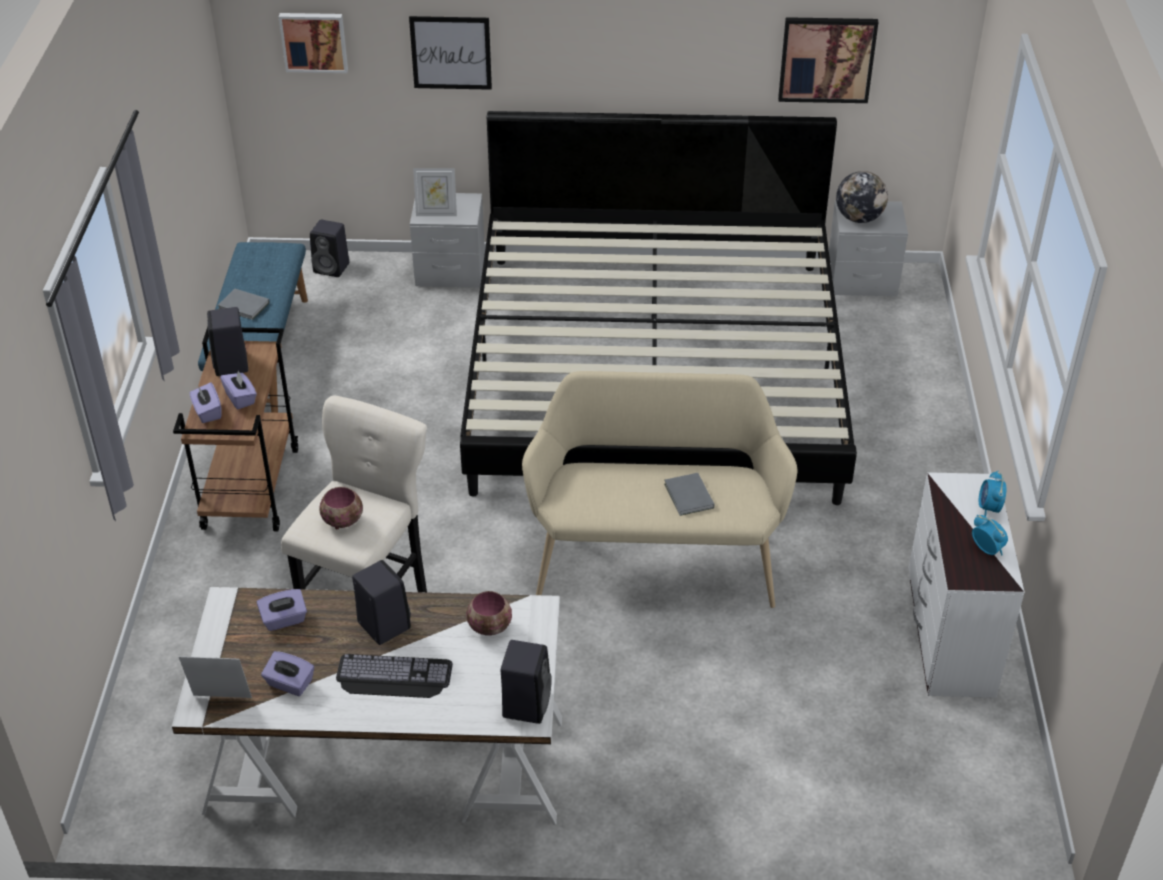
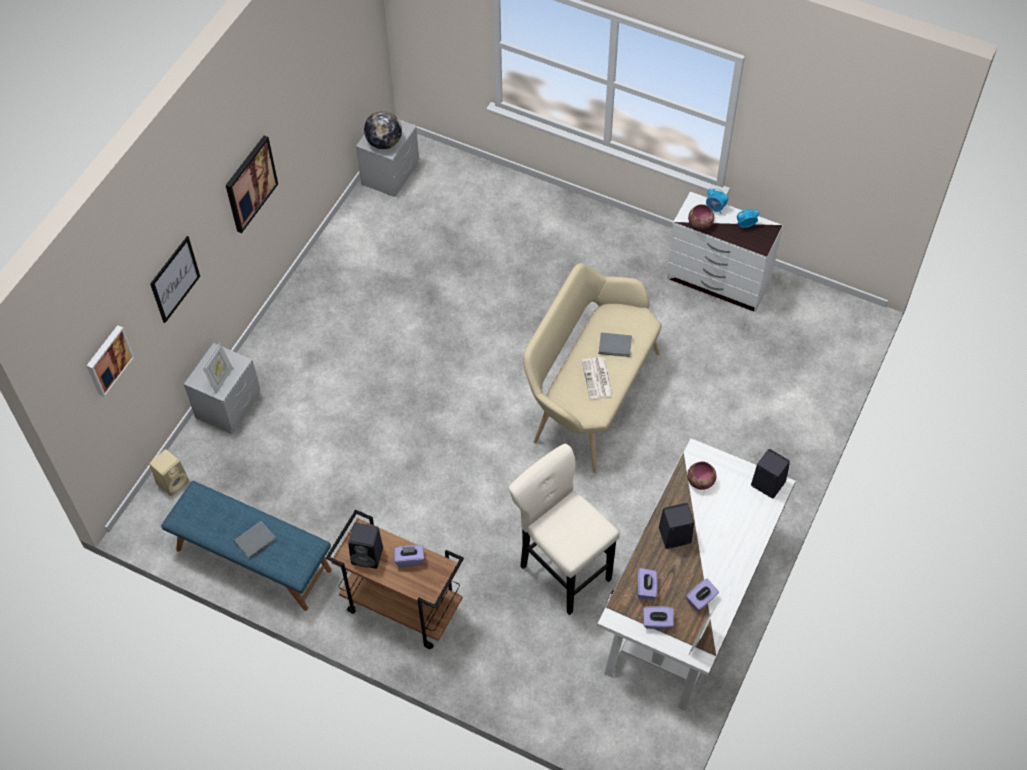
camera: 65 degrees left, 15 degrees up
purple tissue box [190,382,222,423] -> purple tissue box moved to [643,606,674,629]
black speaker [310,220,349,277] -> beige speaker [149,449,189,496]
bowl [319,487,363,529] -> bowl moved to [688,204,714,230]
keyboard [336,654,453,698] -> none
bed [460,111,857,505] -> none
picture [778,17,878,103] -> picture moved to [226,136,278,233]
none -> newspaper [582,357,614,399]

